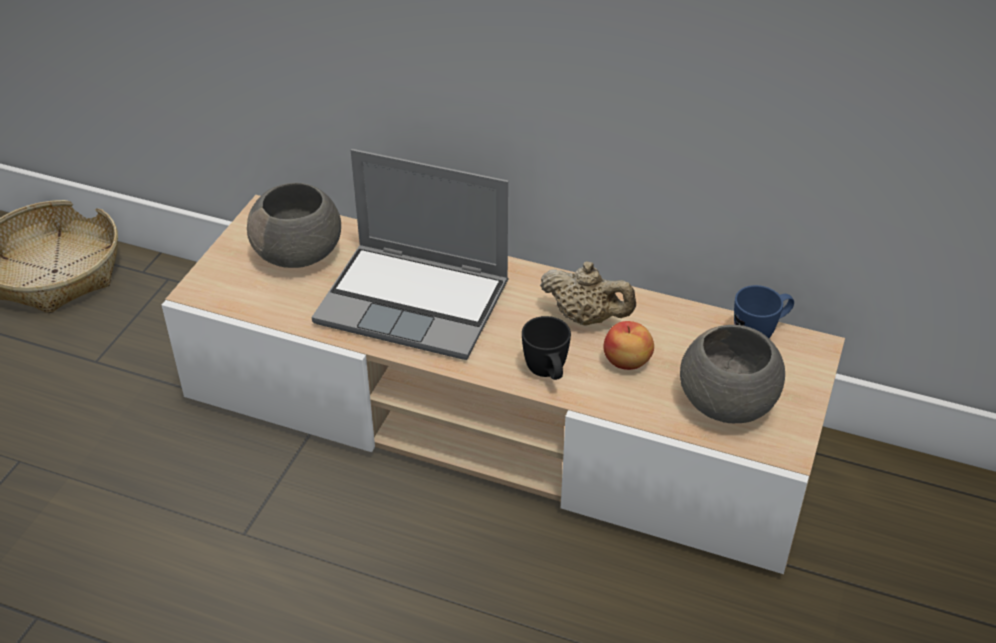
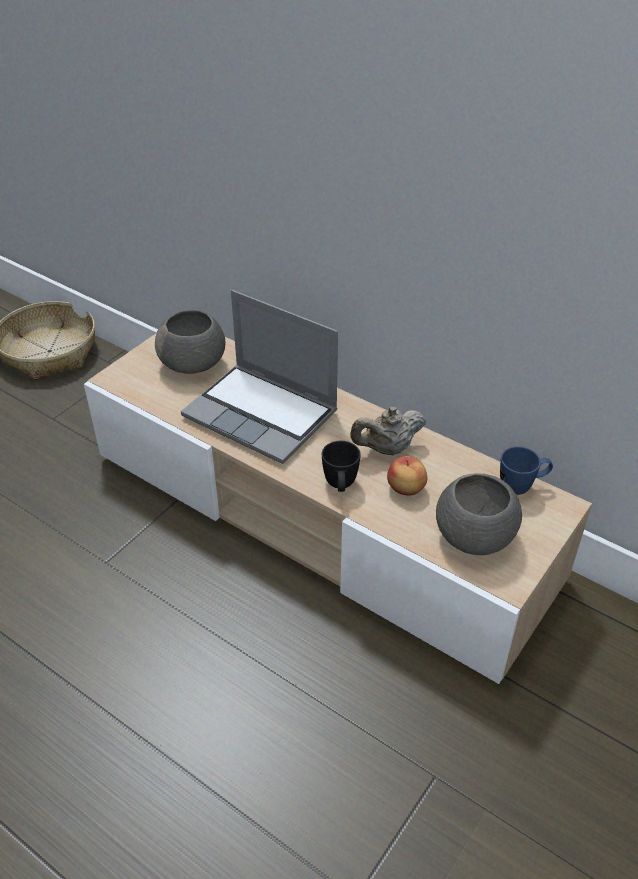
camera: 15 degrees right, 0 degrees up
beige teapot [540,261,636,326] -> beige teapot turned 120 degrees clockwise [350,407,426,455]

